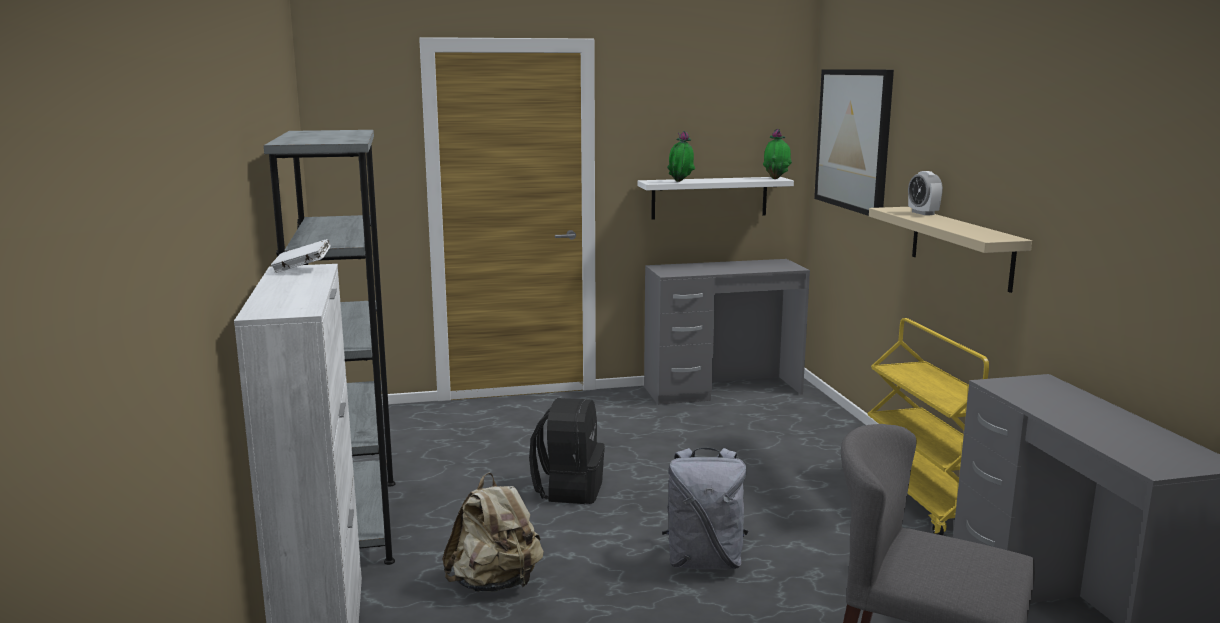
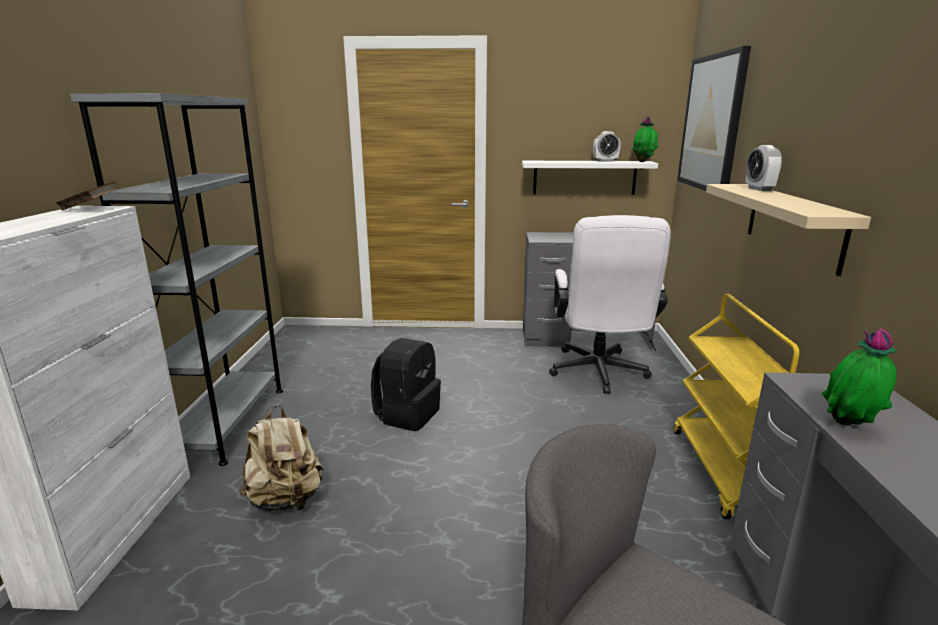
camera: 15 degrees right, 5 degrees up
white book [271,239,331,273] -> brown book [56,182,118,211]
grey backpack [662,448,748,570] -> none
potted plant [667,131,695,182] -> potted plant moved to [822,329,897,425]
none -> white office chair [549,215,671,394]
none -> alarm clock [593,131,621,162]

